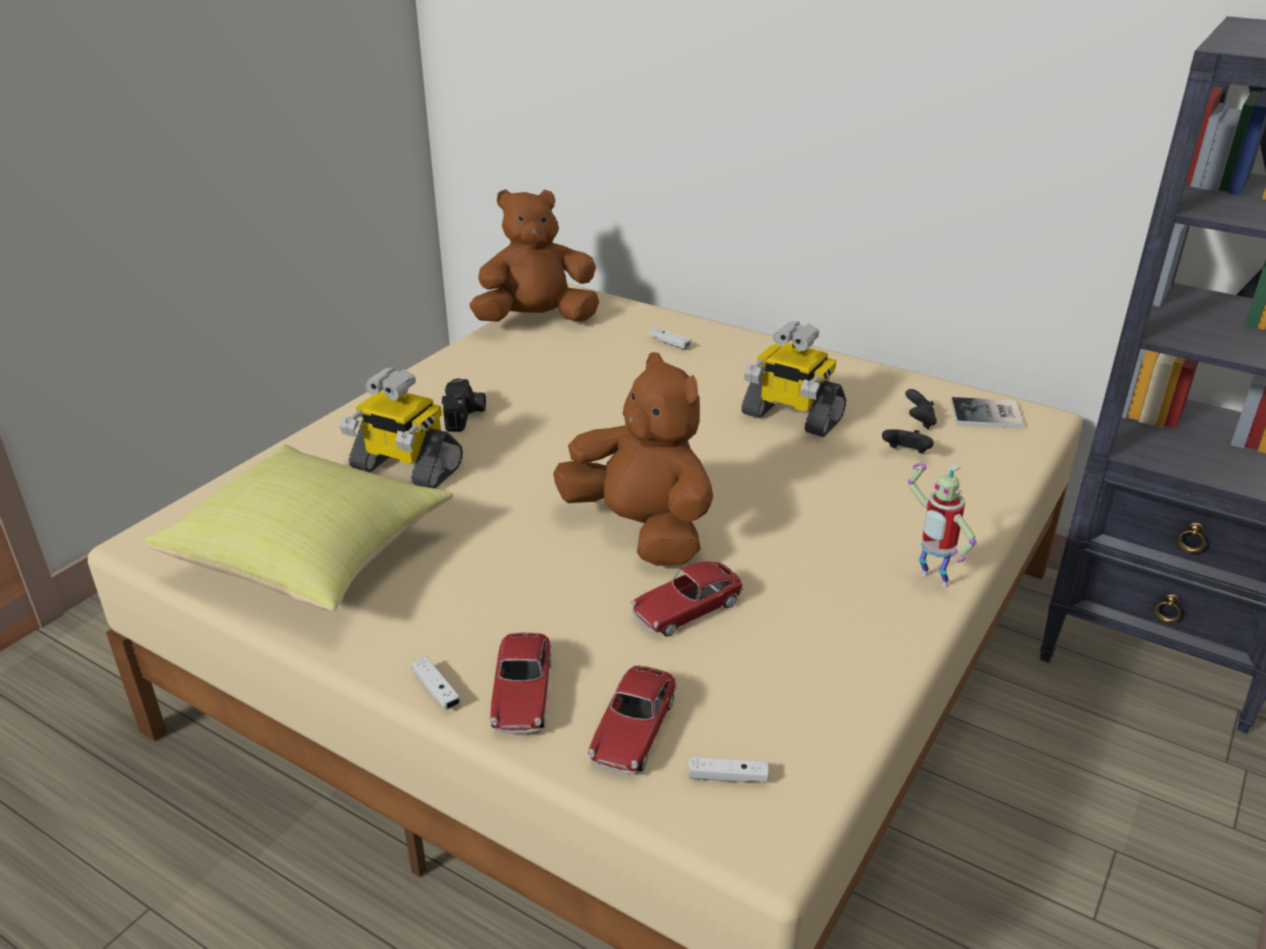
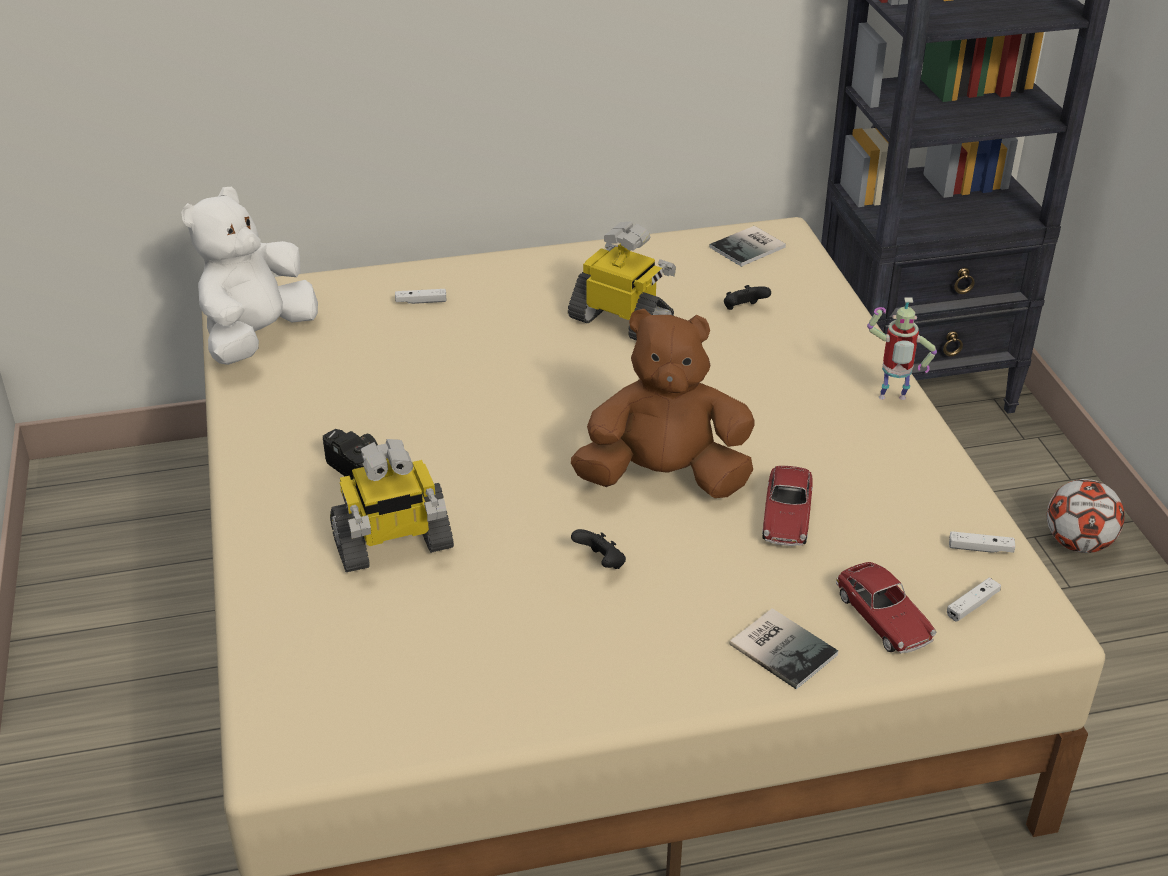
camera: 45 degrees left, 5 degrees up
yellow pillow [144,444,453,611] -> none
white game controller [412,657,461,709] -> white game controller moved to [949,531,1015,553]
brown plush toy [469,189,599,322] -> white plush toy [181,187,318,365]
toy car [490,633,551,734] -> book [729,608,838,689]
toy robot [741,321,846,437] -> toy robot turned 135 degrees counterclockwise [568,221,676,341]
black game controller [905,389,937,429] -> black game controller moved to [571,529,626,569]
none -> football [1047,479,1125,553]

